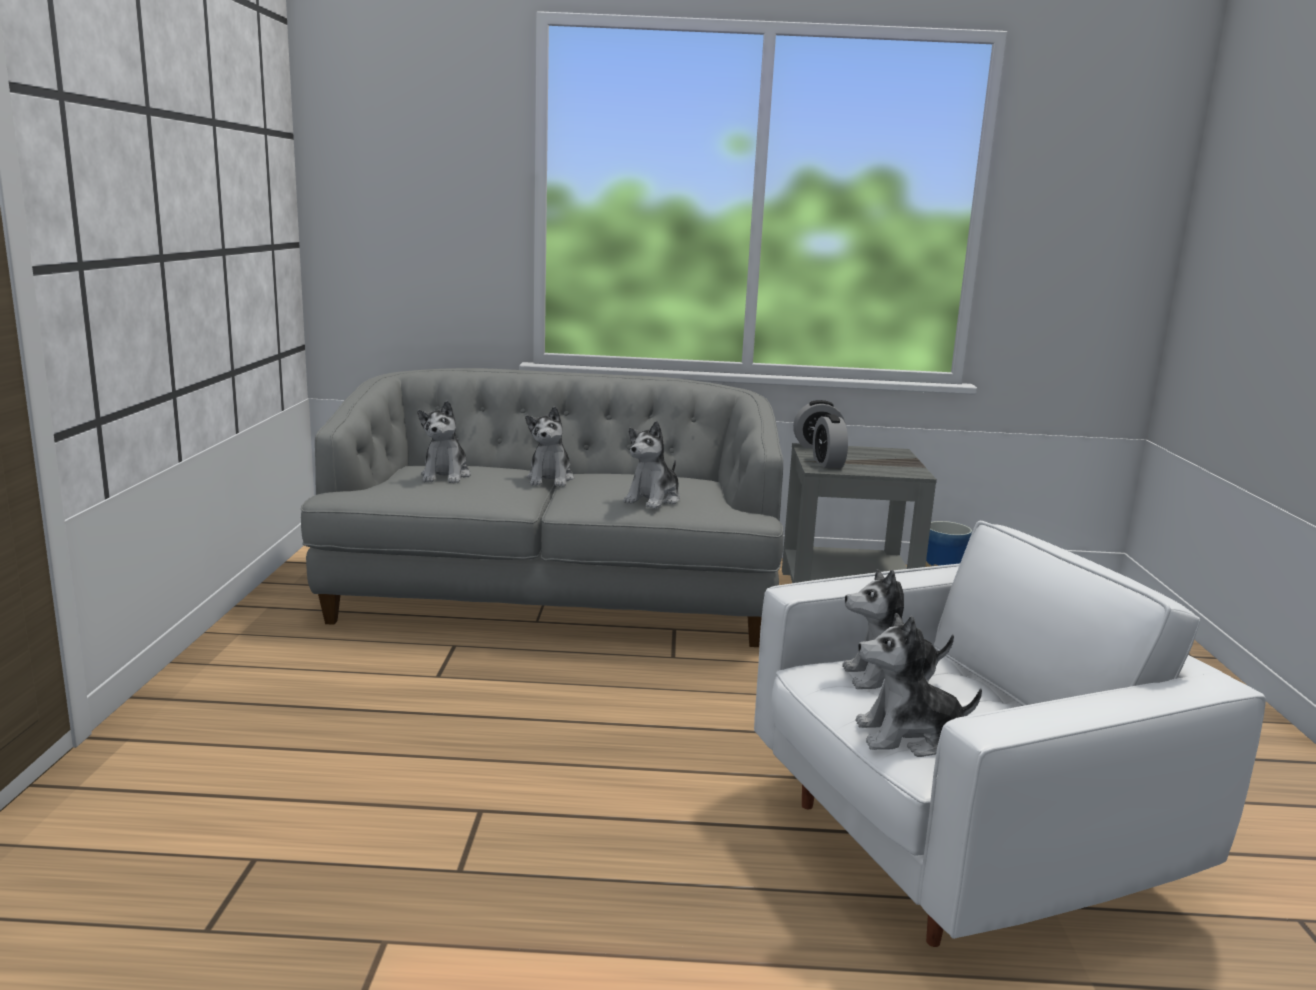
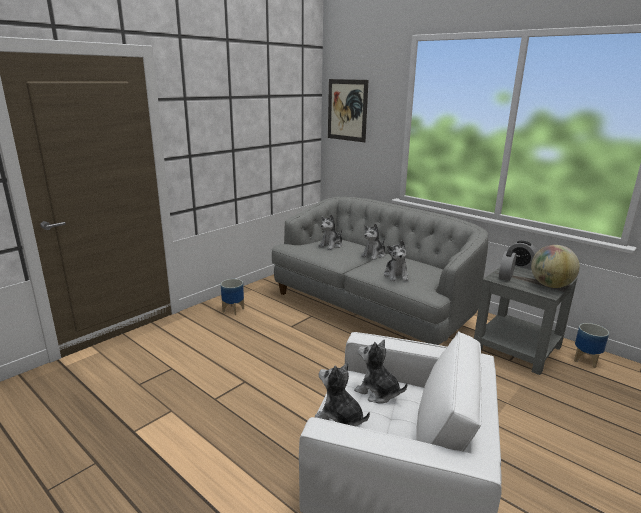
camera: 40 degrees right, 5 degrees up
plush toy [623,421,680,509] -> plush toy turned 75 degrees counterclockwise [384,240,408,281]
none -> planter [221,279,244,315]
none -> picture [328,79,368,142]
none -> globe [531,245,580,288]

